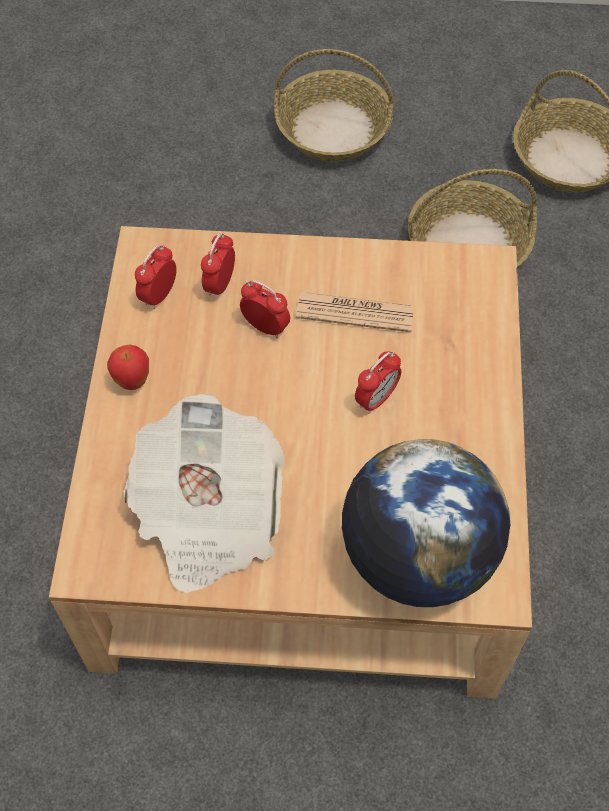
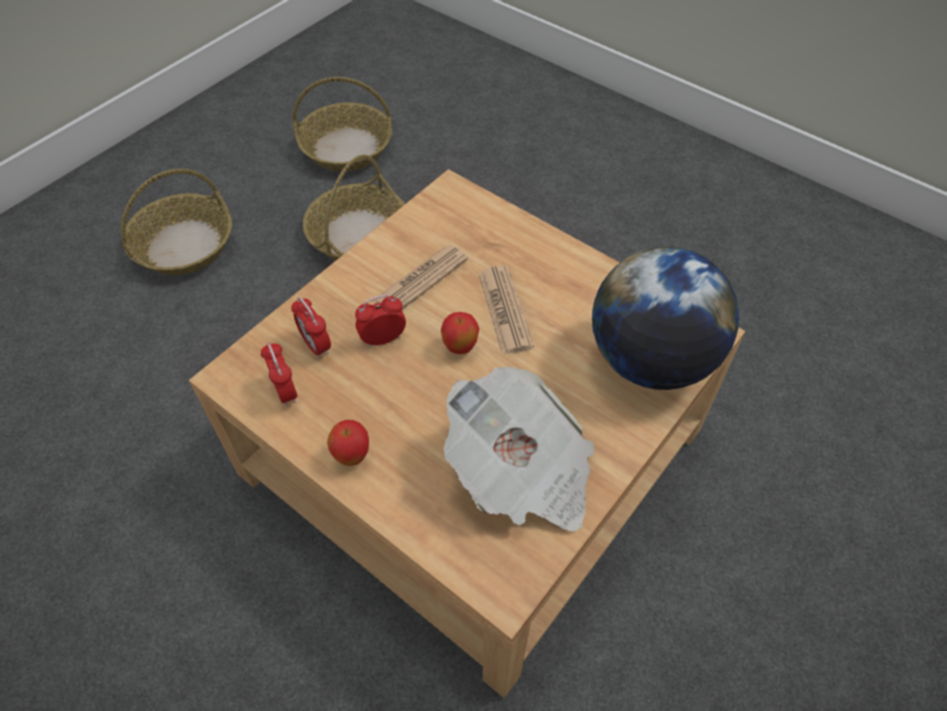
camera: 55 degrees left, 5 degrees down
alarm clock [355,351,401,414] -> newspaper [478,266,534,354]
none -> apple [441,312,479,354]

